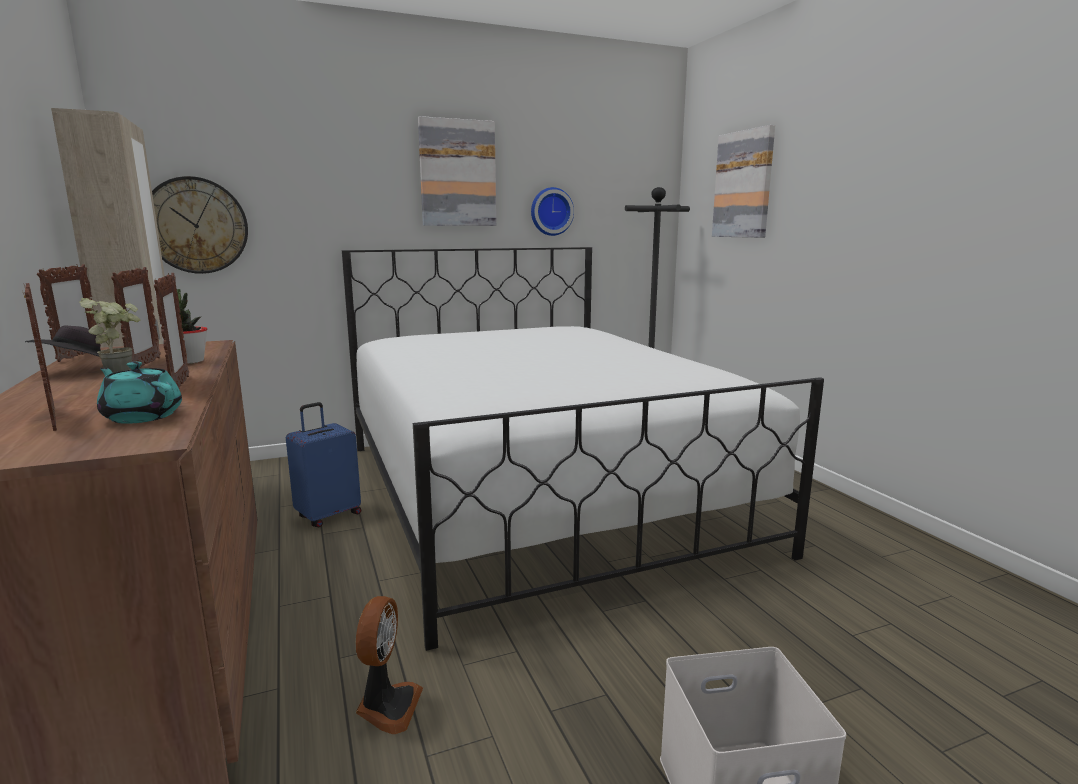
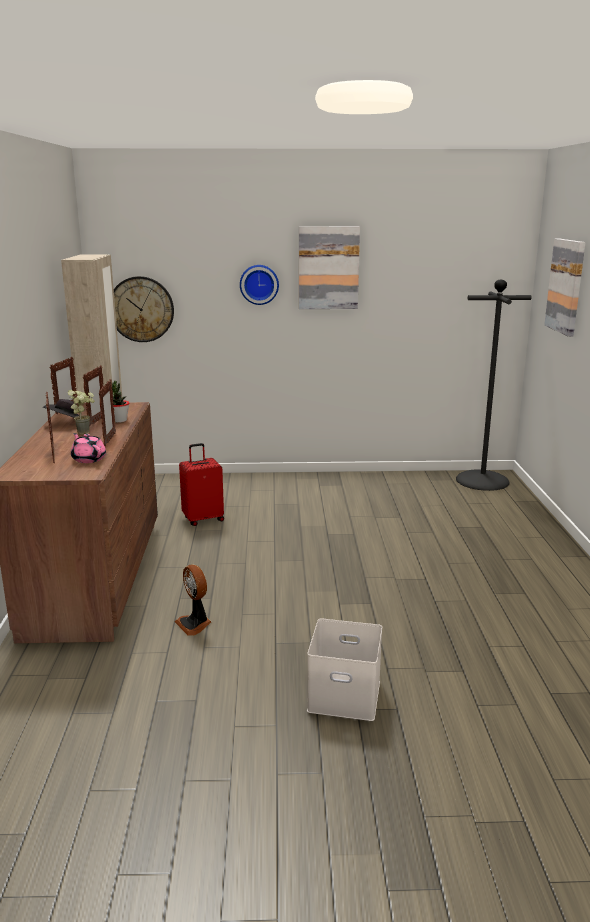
camera: 20 degrees right, 5 degrees up
turquoise teapot [97,362,182,424] -> pink teapot [71,433,106,463]
blue suitcase [286,402,361,527] -> red suitcase [179,443,224,526]
white bed [342,247,824,651] -> none
fan [356,596,423,734] -> fan turned 120 degrees clockwise [174,564,211,636]
wall clock [531,187,574,236] -> wall clock moved to [240,265,279,305]

